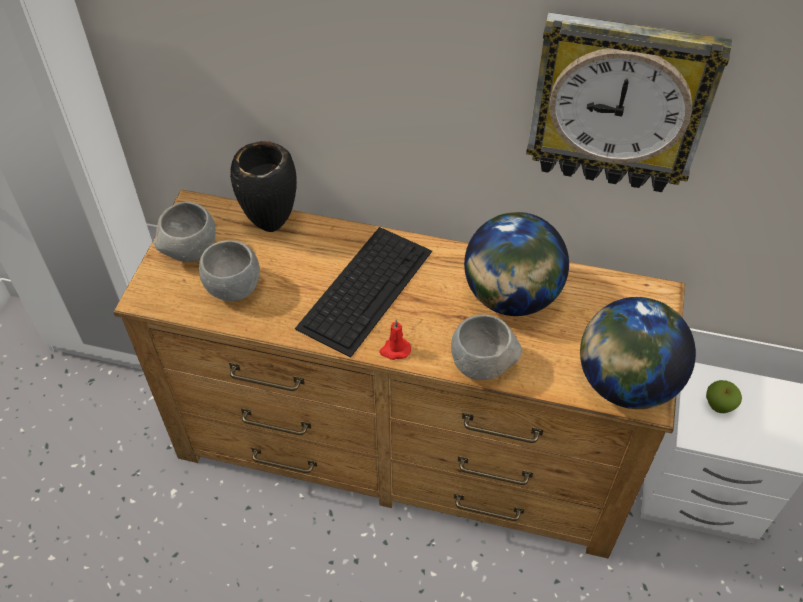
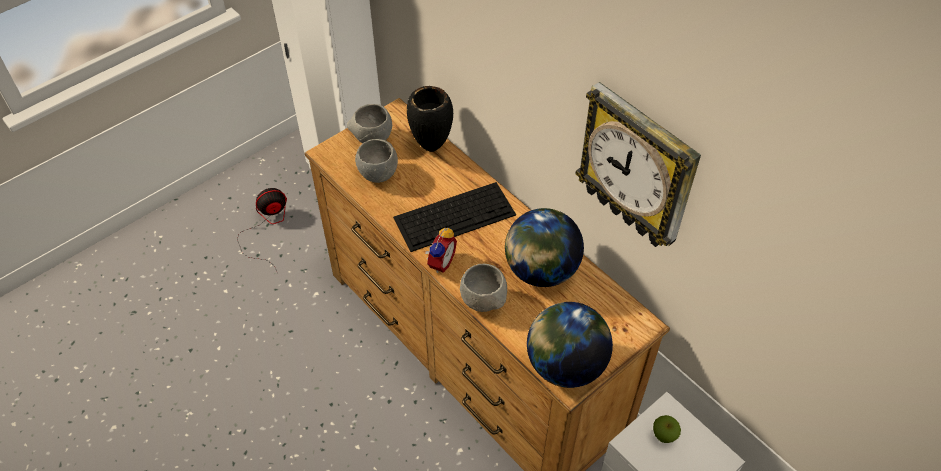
camera: 35 degrees right, 0 degrees up
red candle [379,319,411,360] -> alarm clock [424,227,457,273]
none -> fan [237,188,287,271]

